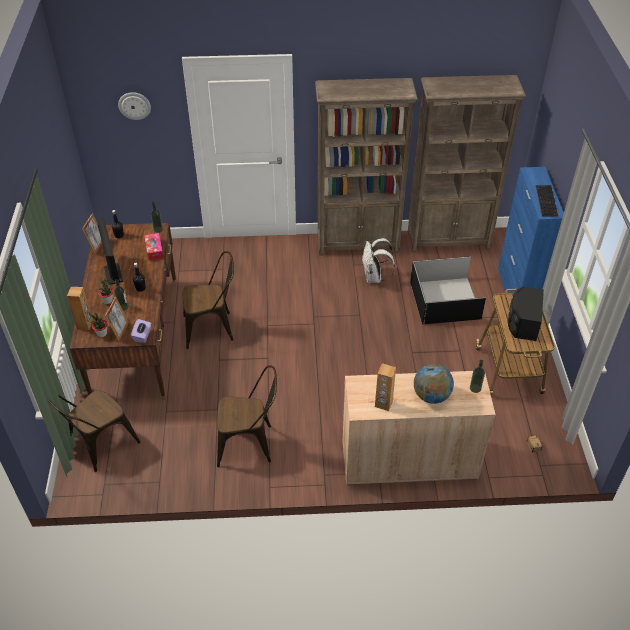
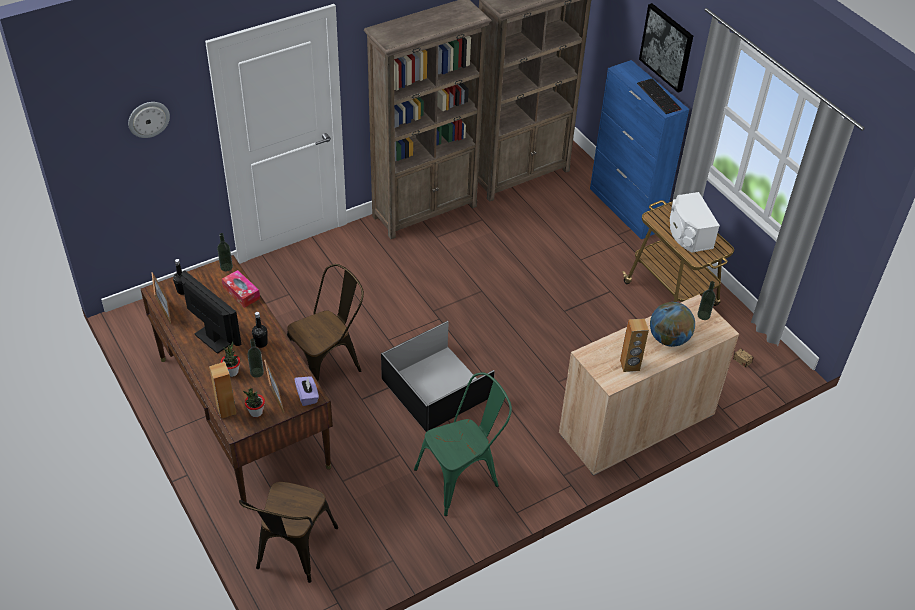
camera: 30 degrees left, 0 degrees up
brown chair [217,365,277,467] -> green chair [414,372,512,516]
white backpack [362,238,395,283] -> none
black storage box [410,256,486,324] -> black storage box moved to [381,321,495,432]
black speaker [508,286,544,341] -> white speaker [670,192,720,253]
none -> picture [639,3,693,93]

